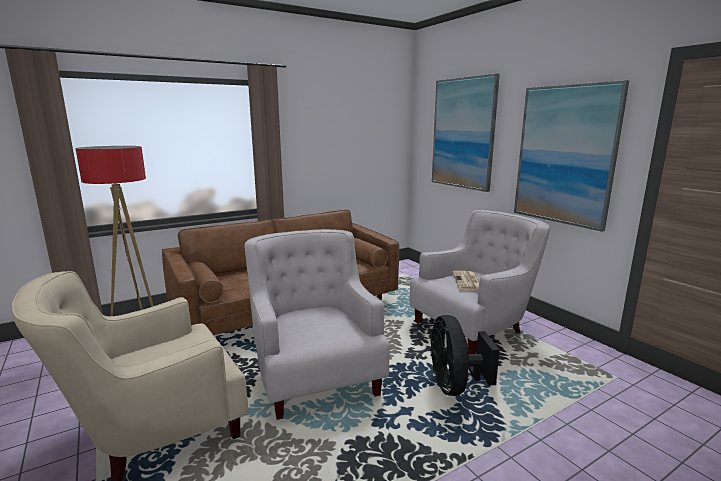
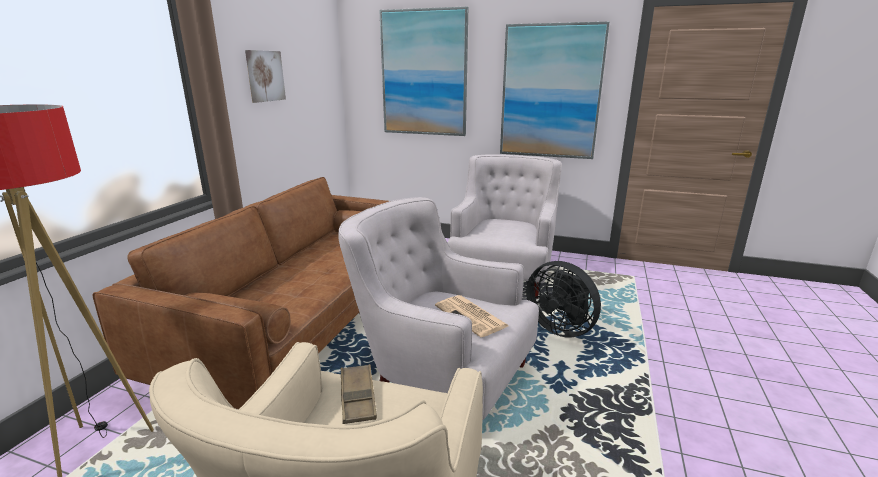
camera: 40 degrees left, 5 degrees up
newspaper [453,271,479,291] -> newspaper moved to [435,295,509,337]
none -> picture [245,50,286,103]
none -> brown tray [341,364,377,424]

